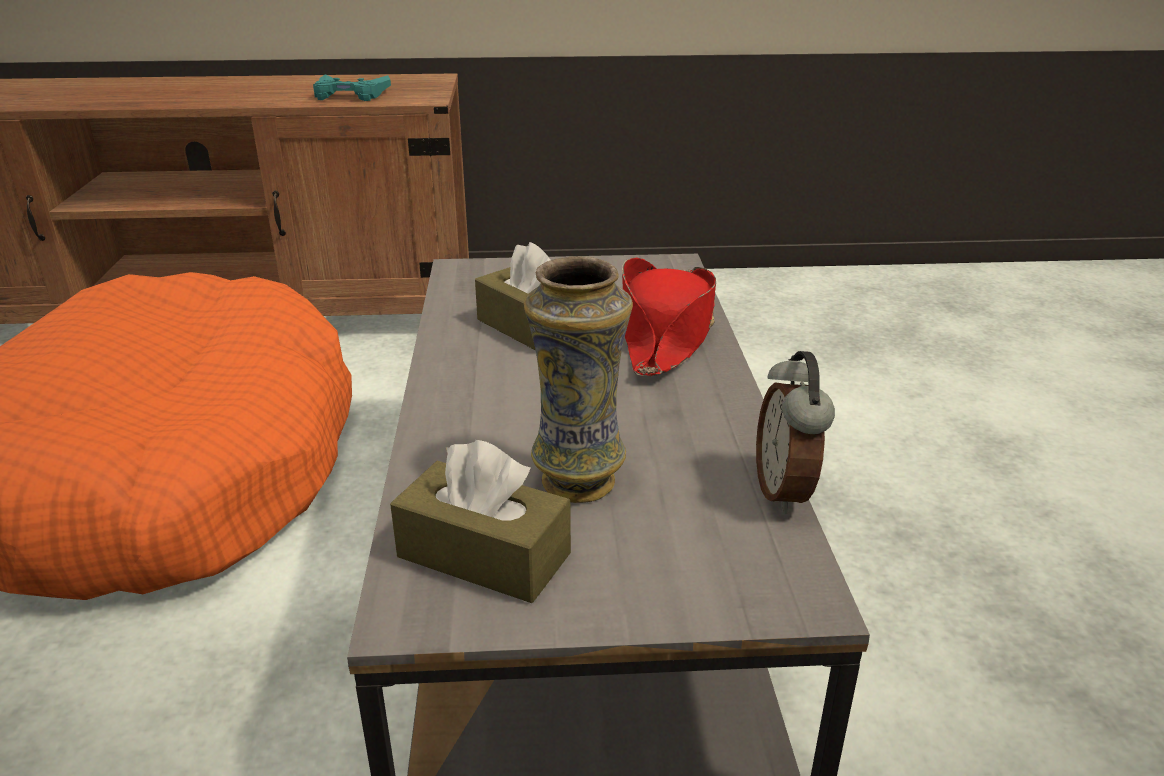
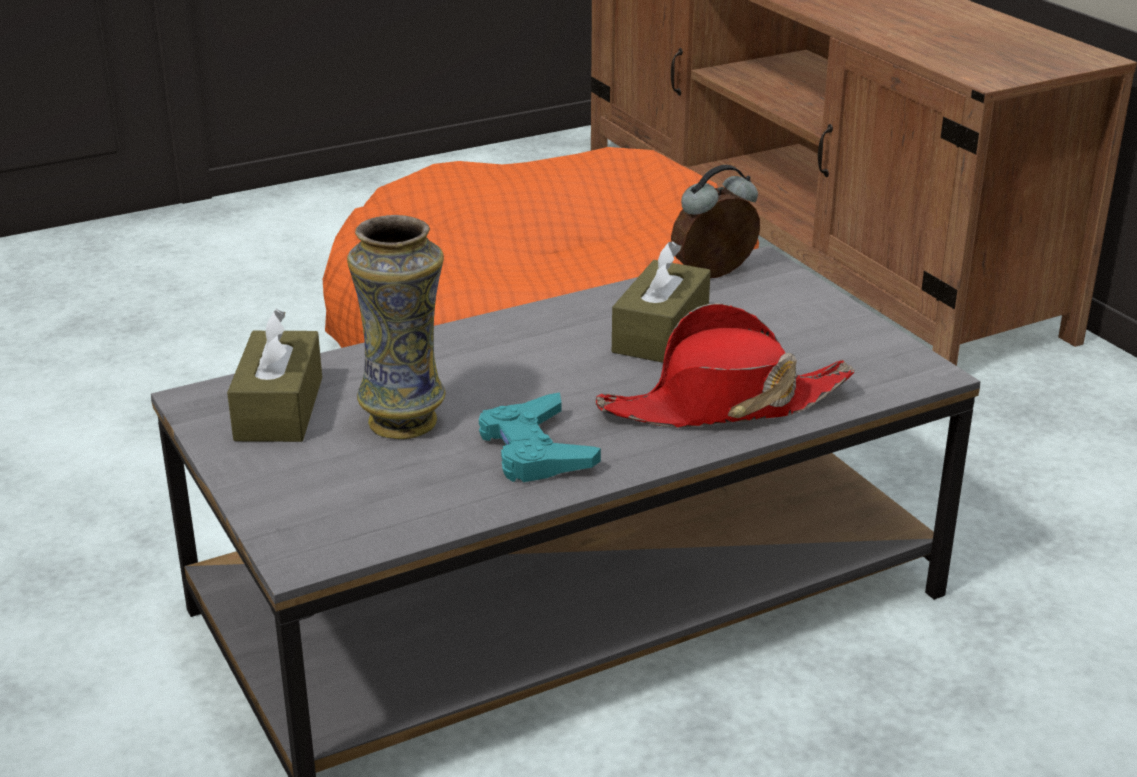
camera: 65 degrees right, 0 degrees up
turquoise game controller [313,74,391,101] -> turquoise game controller moved to [479,392,601,482]
alarm clock [756,351,835,514] -> alarm clock moved to [671,165,760,278]

